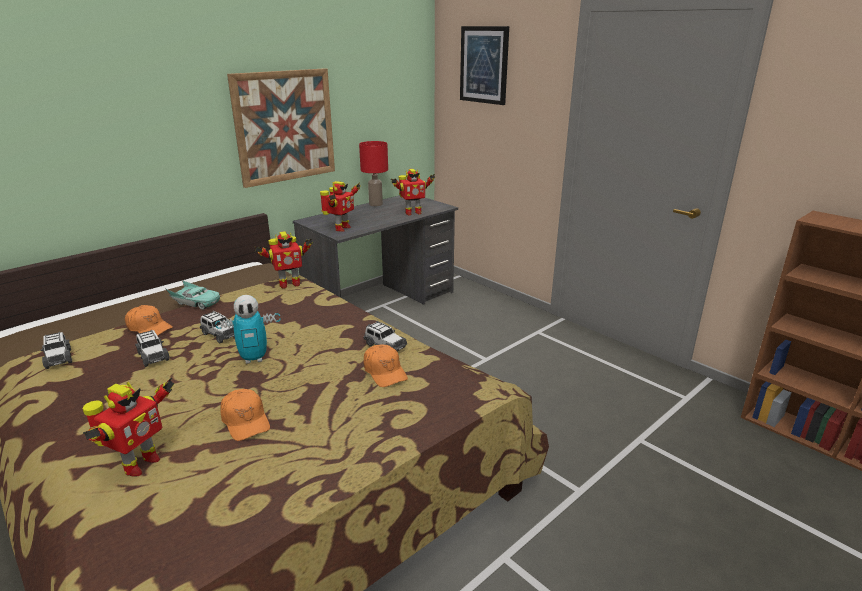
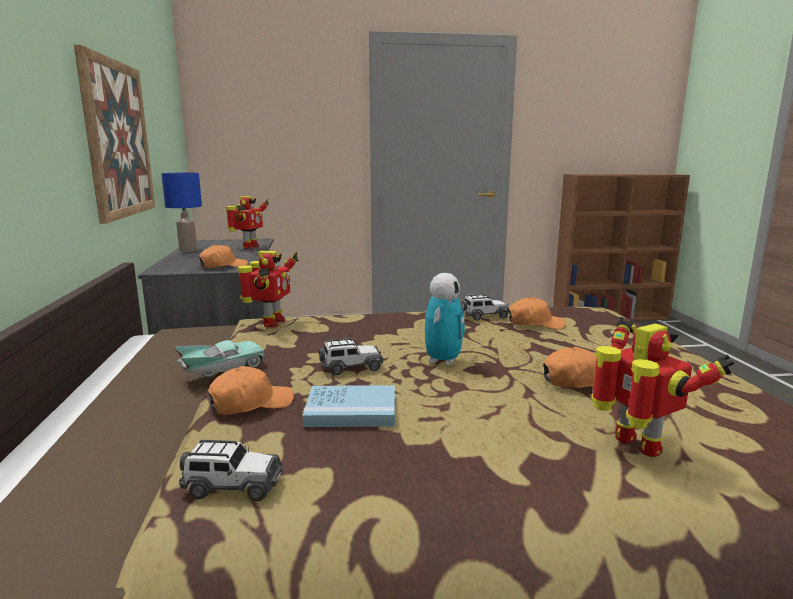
camera: 55 degrees left, 10 degrees down
toy car [135,330,170,367] -> blue book [302,385,395,427]
toy robot [320,181,360,232] -> orange cap [199,244,248,268]
red table lamp [359,141,388,206] -> blue table lamp [161,173,202,252]
picture [460,26,509,105] -> none

